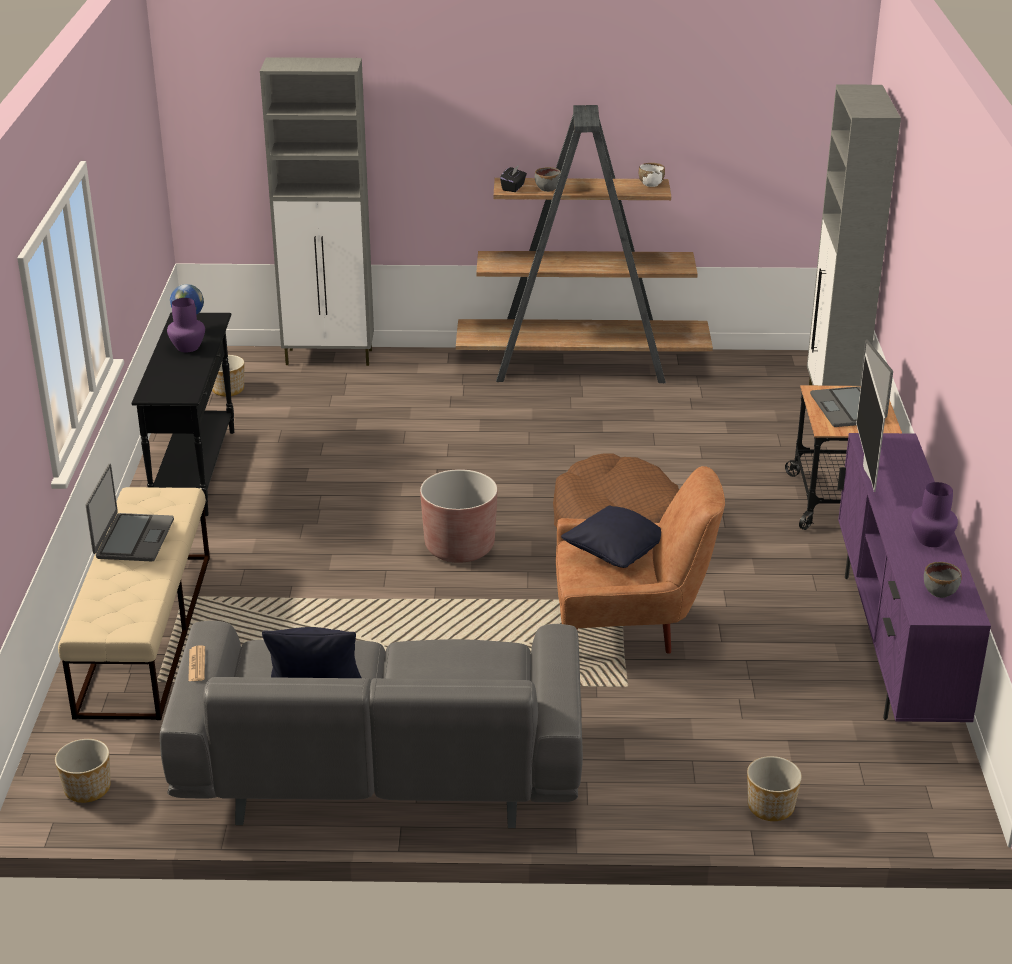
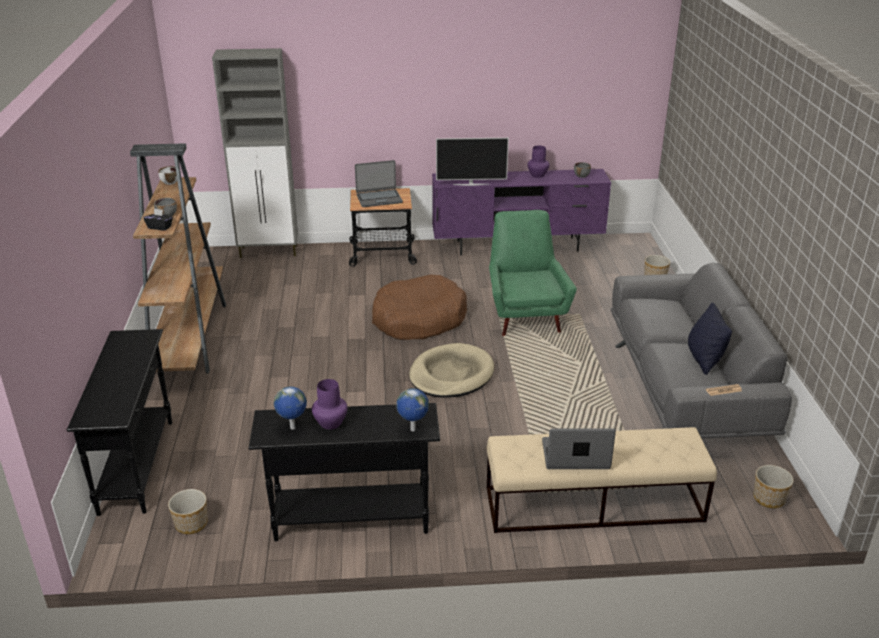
camera: 95 degrees left, 0 degrees up
grey cabinet [260,57,374,366] -> black console table [67,329,172,516]
brown planter [420,469,497,563] -> beige dog bed [409,343,494,398]
brown armchair [556,466,725,654] -> green armchair [489,210,577,336]
black pillow [561,506,661,568] -> none
none -> globe [396,388,429,431]

